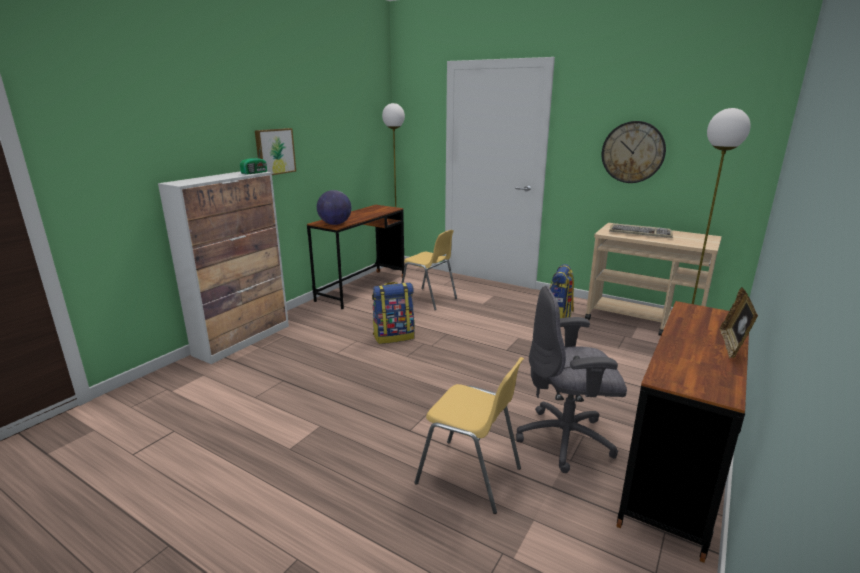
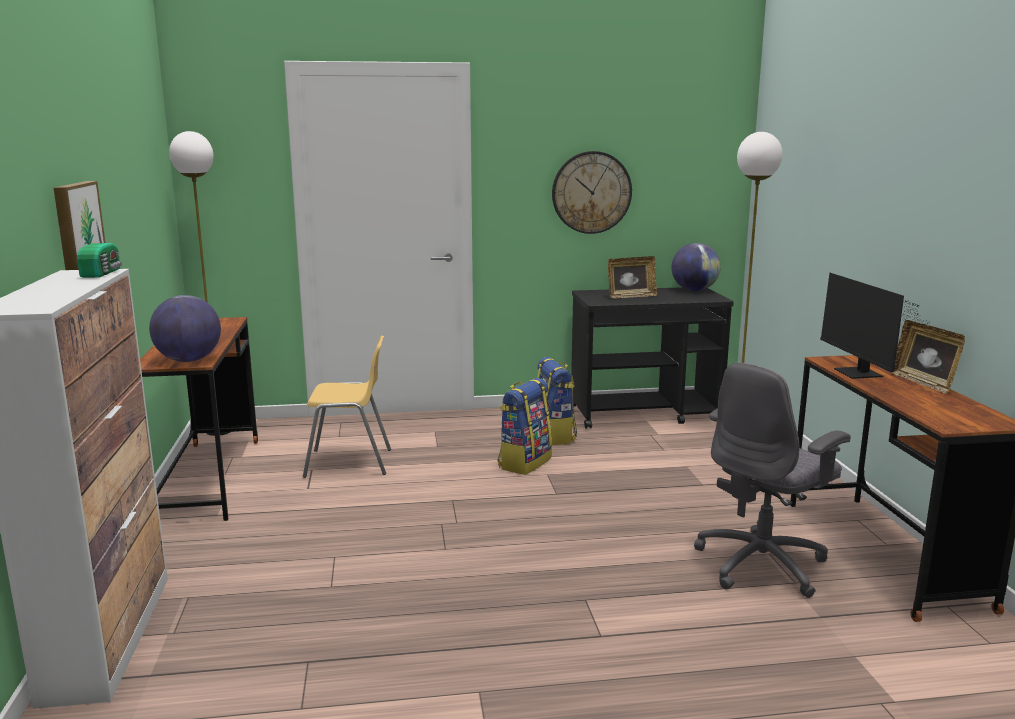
camera: 40 degrees left, 5 degrees down
backpack [372,282,415,344] -> backpack moved to [497,378,552,475]
yellow chair [414,357,524,514] -> none
beige cart [585,223,722,336] -> black cart [571,287,734,429]
keyboard [609,223,673,238] -> picture frame [608,256,657,299]
none -> globe [671,243,721,291]
none -> monitor [820,273,930,379]

